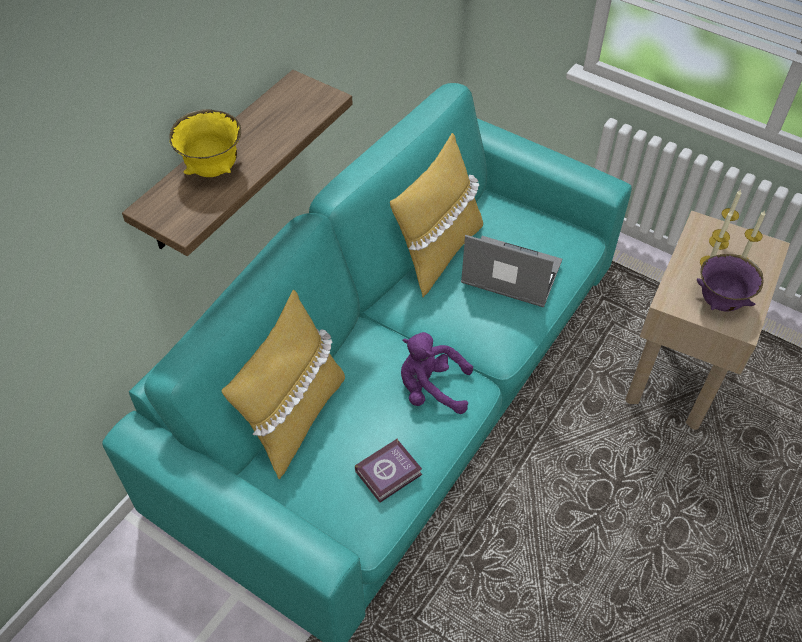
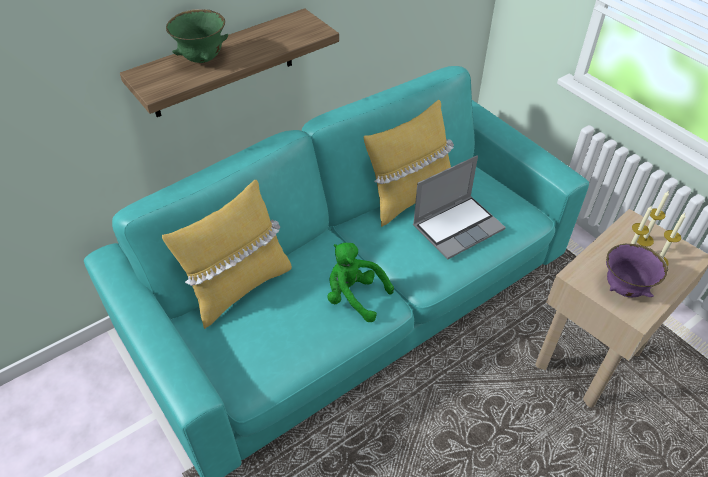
camera: 20 degrees right, 5 degrees down
yellow bowl [169,109,241,177] -> green bowl [166,9,228,63]
book [355,438,422,503] -> none
purple plush toy [401,332,473,414] -> green plush toy [327,243,394,322]
laptop [461,235,562,307] -> laptop turned 105 degrees clockwise [413,155,506,260]

